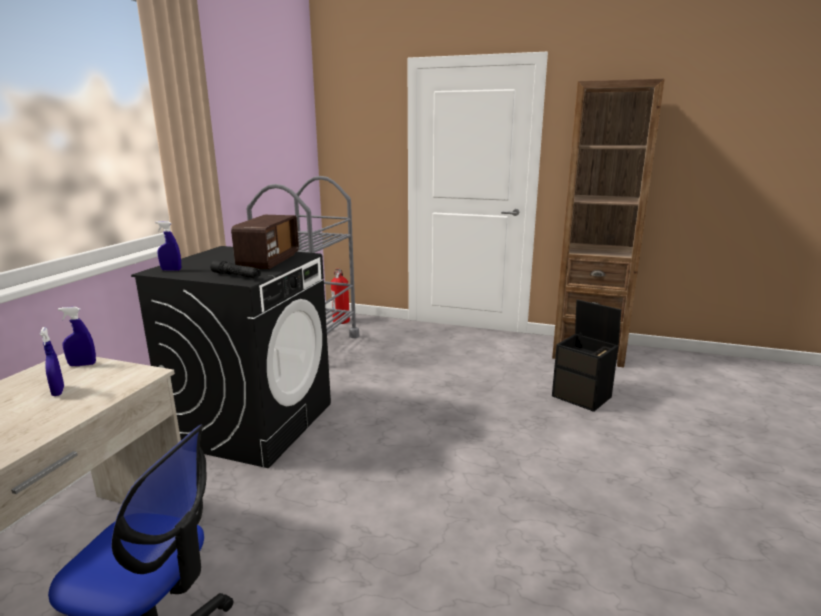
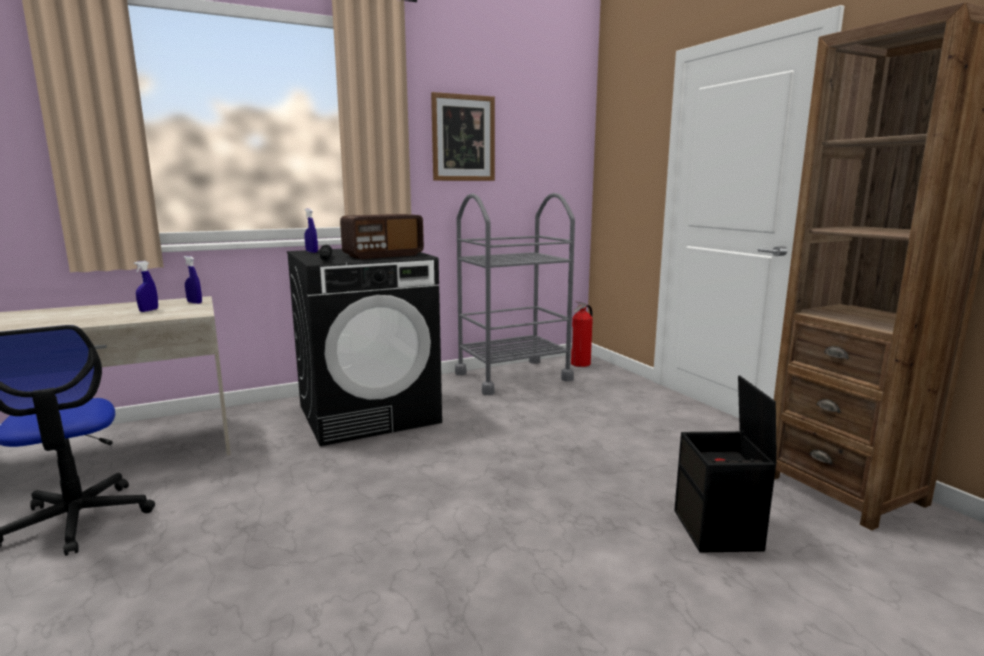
camera: 45 degrees right, 5 degrees down
none -> picture [431,92,495,181]

